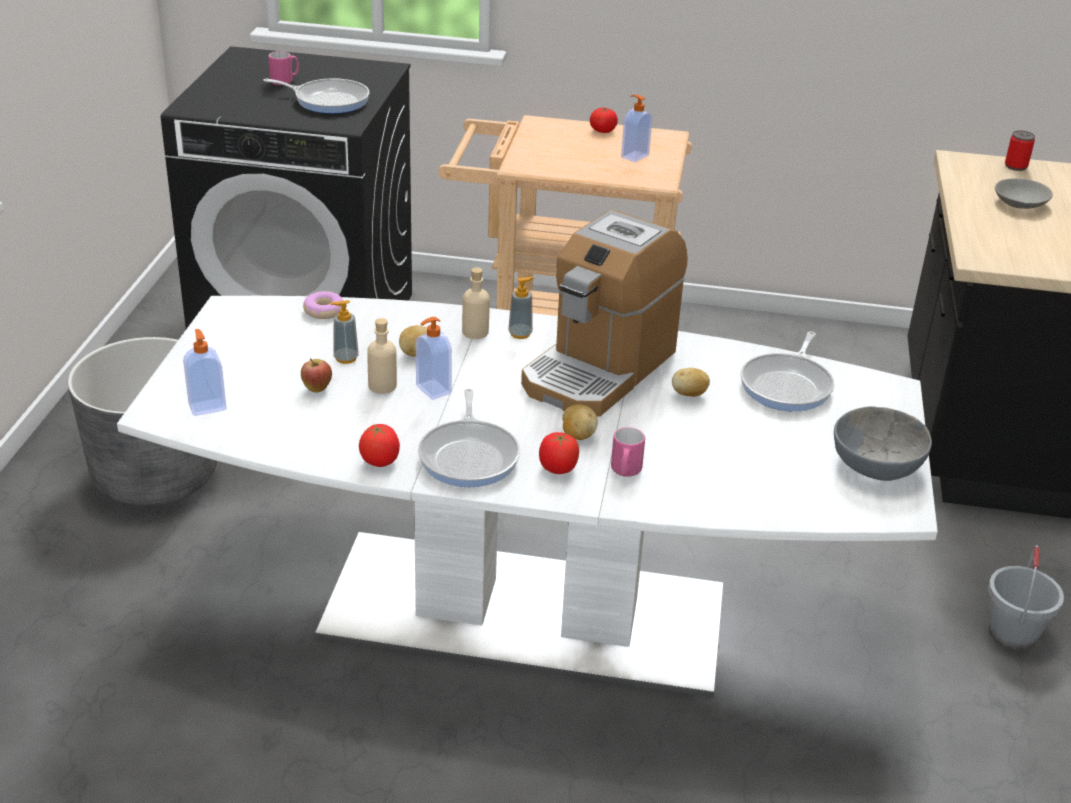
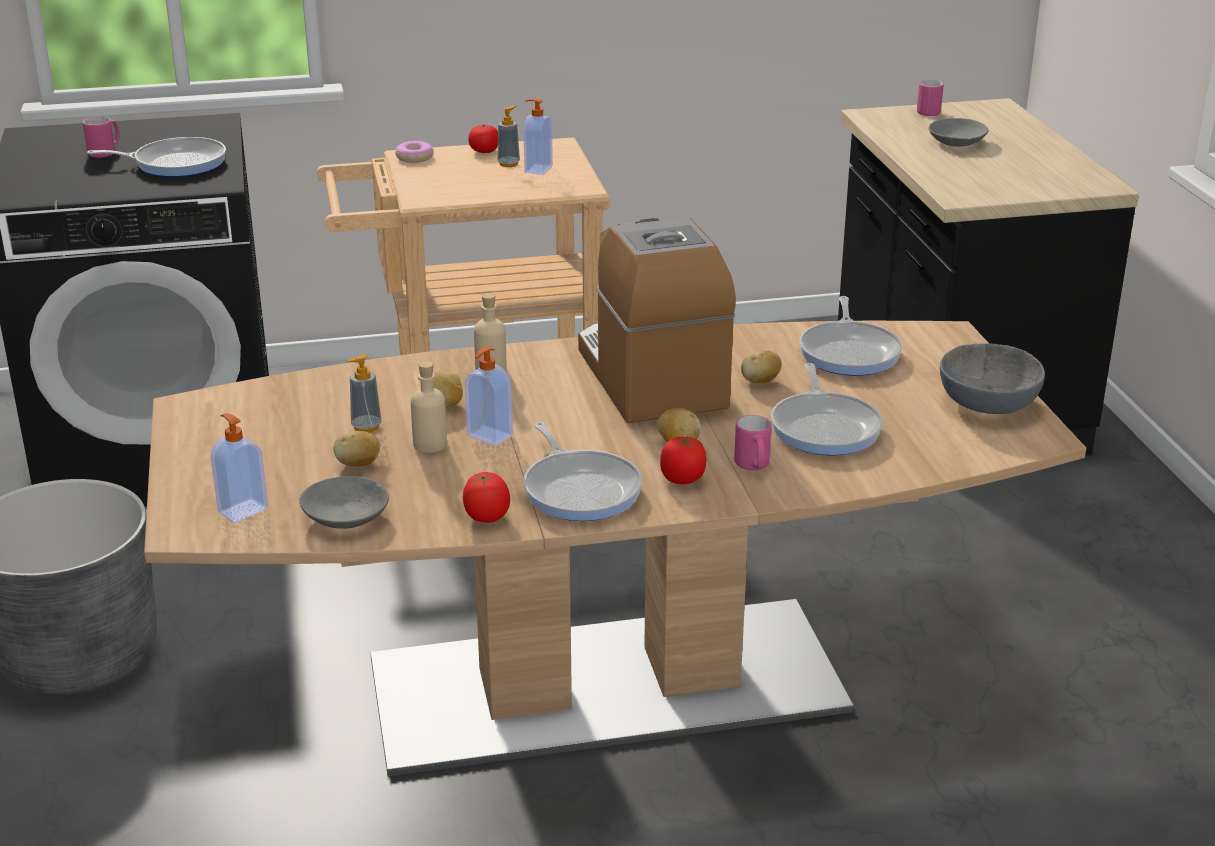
camera: 20 degrees left, 5 degrees down
white dining table [117,296,938,697] -> brown dining table [144,321,1086,777]
apple [301,359,332,392] -> potato [333,431,380,466]
donut [303,291,344,319] -> donut moved to [395,141,434,163]
soap dispenser [508,277,534,339] -> soap dispenser moved to [498,106,520,167]
coffee machine [521,210,688,417] -> coffee machine turned 150 degrees clockwise [578,217,736,423]
grey bucket [988,545,1064,650] -> none
can [1005,130,1035,171] -> pink mug [917,80,944,116]
none -> grey bowl [300,476,389,529]
none -> frying pan [771,363,883,455]

